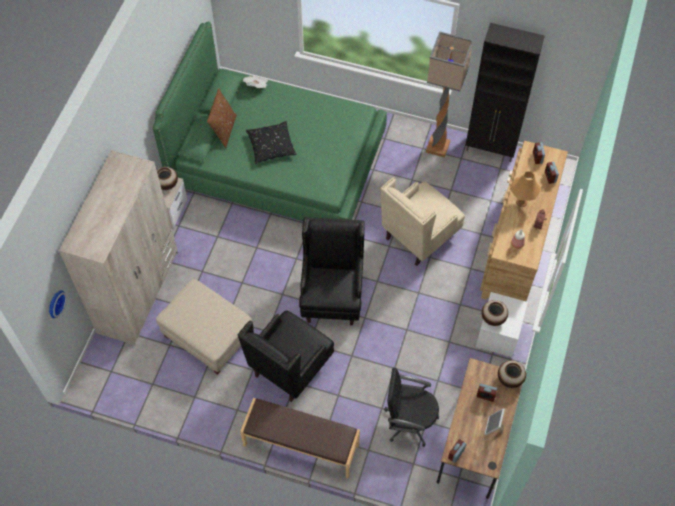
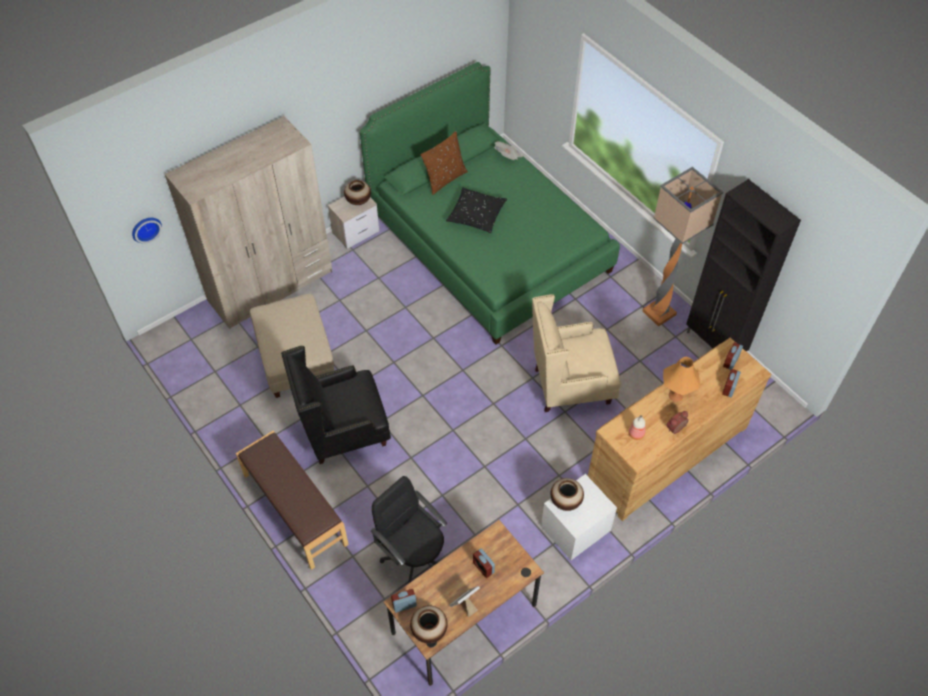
camera: 35 degrees right, 5 degrees down
black armchair [299,217,365,325] -> none
vase [498,360,526,388] -> vase moved to [410,605,448,644]

